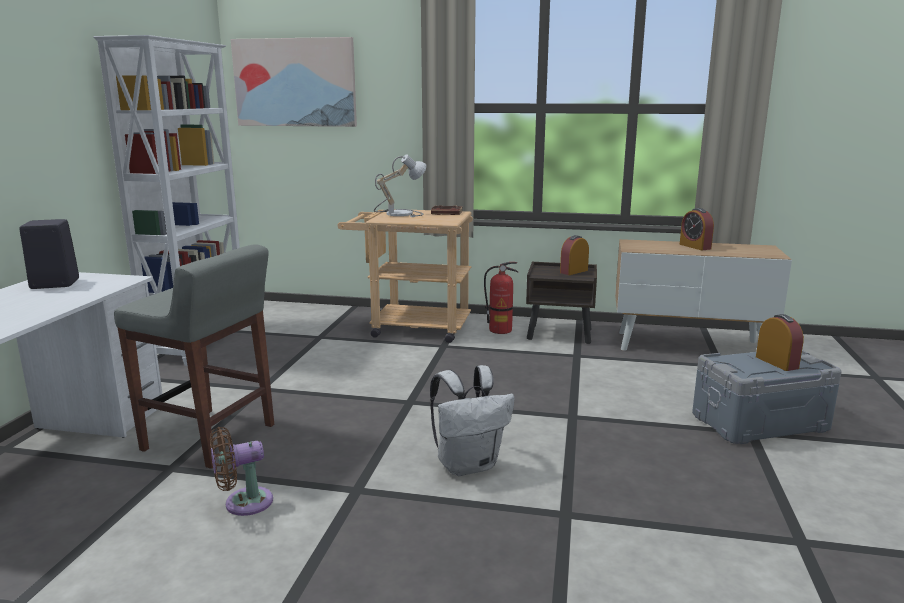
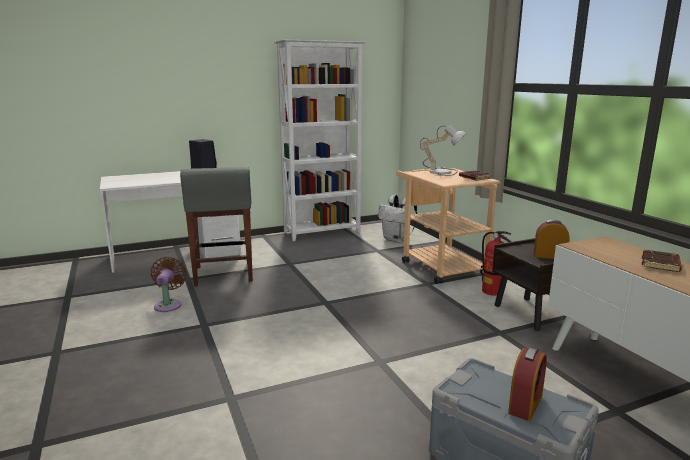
camera: 55 degrees right, 0 degrees up
brown fan [210,427,273,516] -> brown fan turned 60 degrees clockwise [151,257,186,312]
picture [231,37,357,127] -> none
white backpack [430,365,515,476] -> white backpack moved to [378,195,417,242]
alarm clock [679,208,714,250] -> brown book [642,249,682,272]

